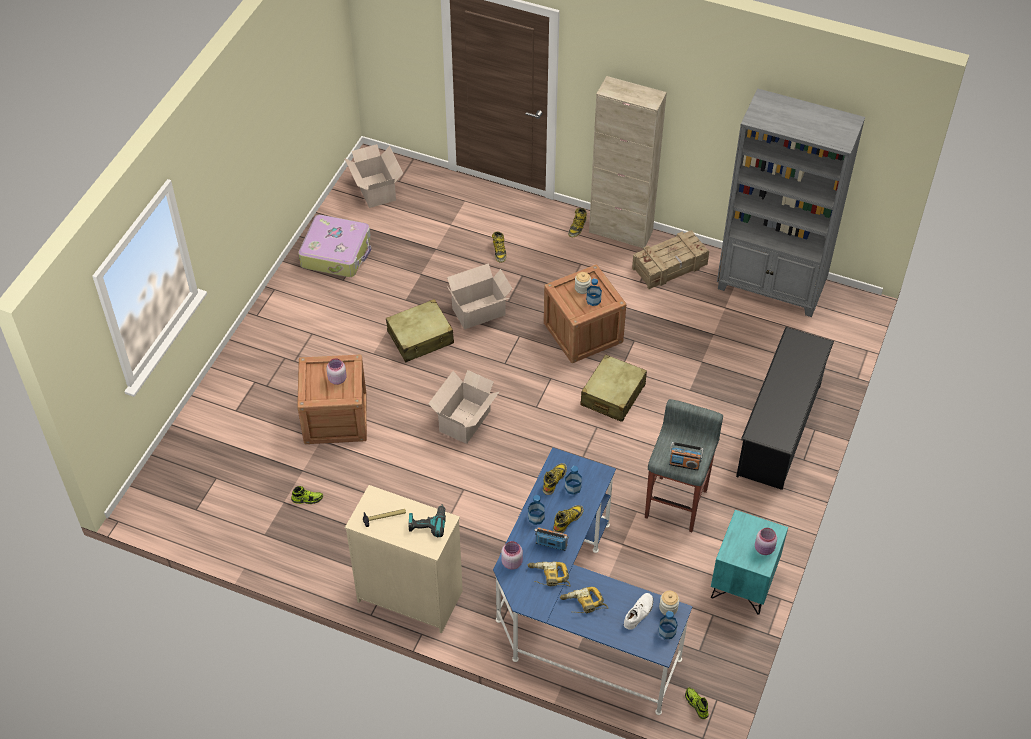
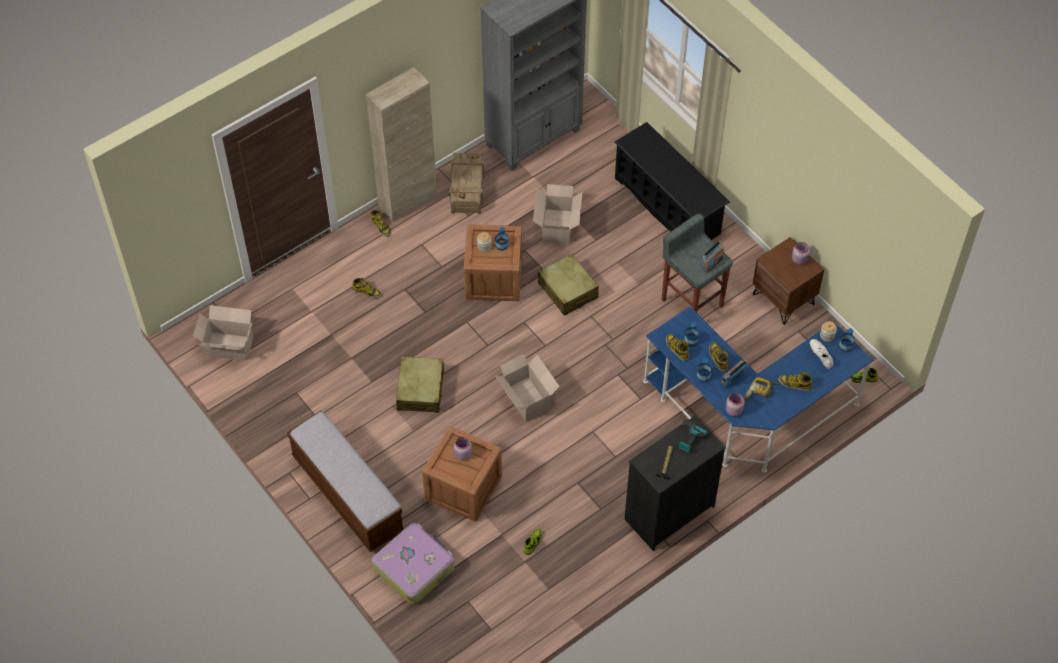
camera: 60 degrees left, 5 degrees up
suitcase [298,215,372,277] -> suitcase moved to [372,523,455,605]
beige dresser [345,485,463,633] -> black dresser [624,416,726,551]
cardboard box [447,263,513,329] -> cardboard box moved to [533,184,583,244]
power drill [560,587,608,613] -> boot [778,372,812,391]
turquoise nightstand [711,510,788,615] -> brown nightstand [753,237,824,325]
none -> bench [287,411,404,553]

